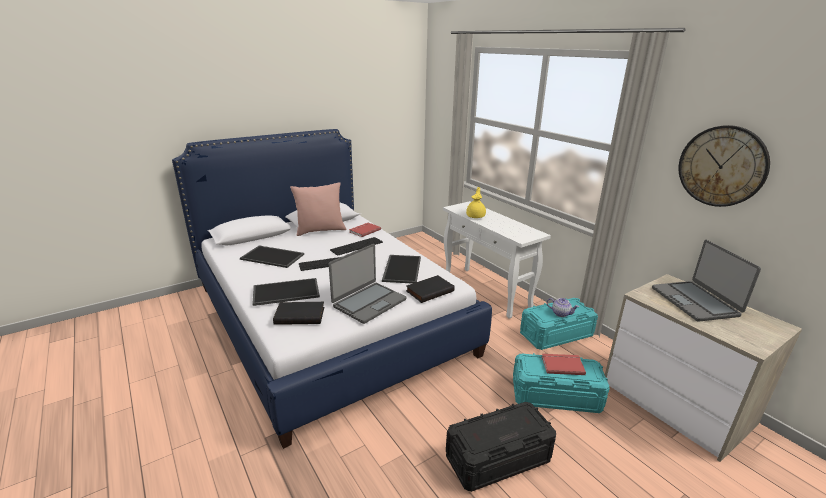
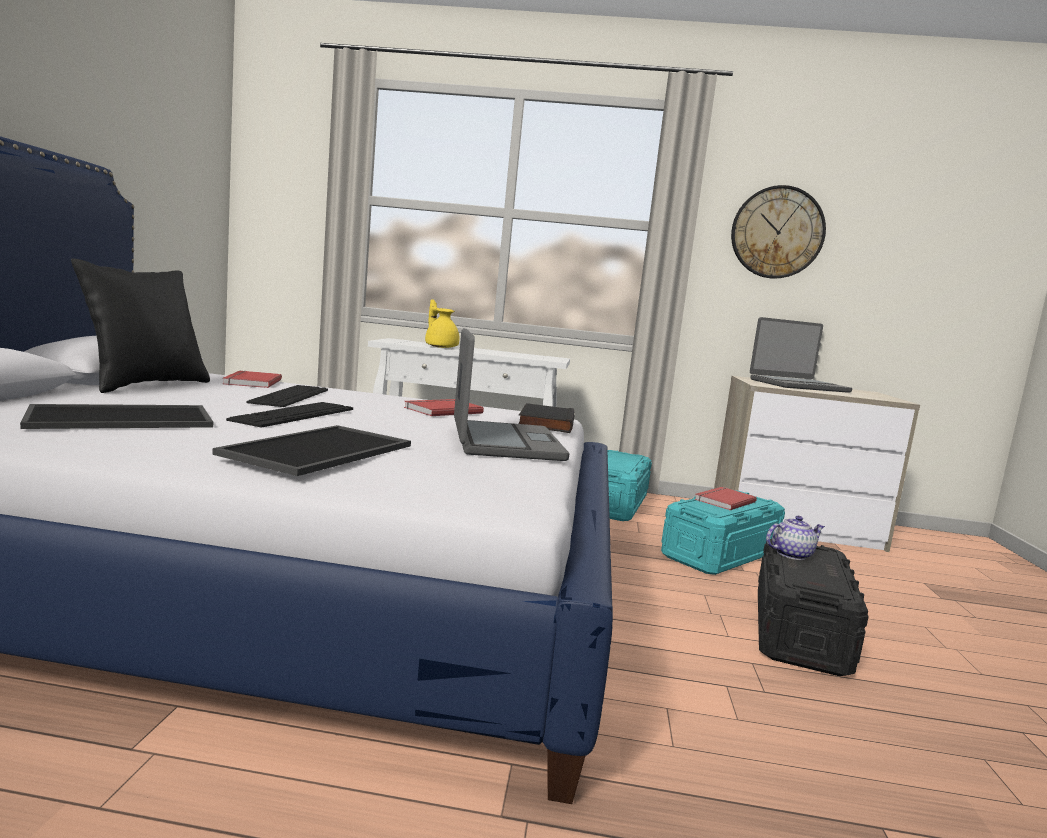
camera: 50 degrees left, 15 degrees down
black book [273,302,324,325] -> none
pink pillow [290,182,346,236] -> black pillow [71,258,210,393]
tray [382,255,421,284] -> red book [404,399,484,416]
teapot [547,298,579,317] -> teapot moved to [766,516,825,560]
laptop [652,240,761,322] -> laptop turned 45 degrees counterclockwise [750,317,852,393]

